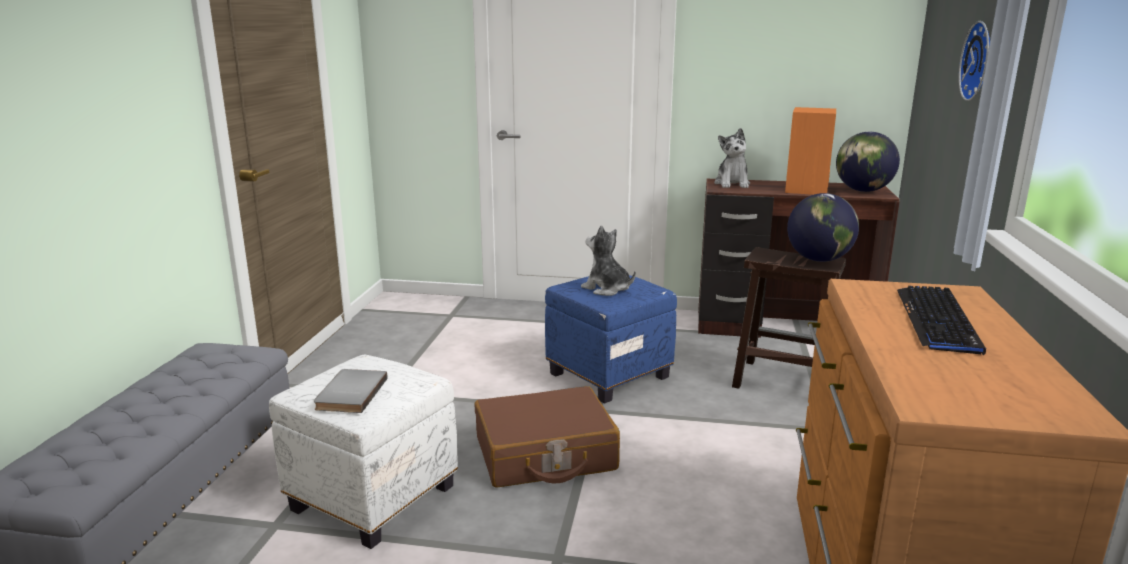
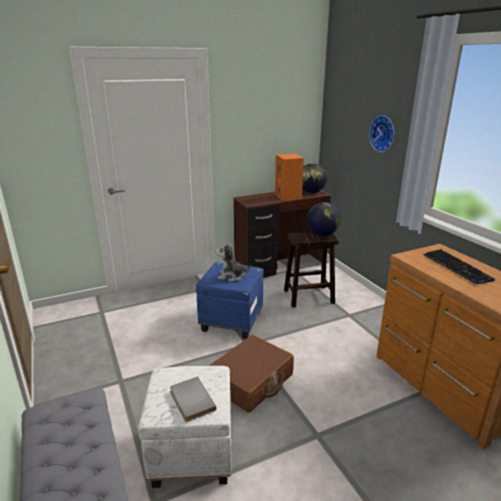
camera: 35 degrees left, 5 degrees up
plush toy [714,128,750,188] -> none

